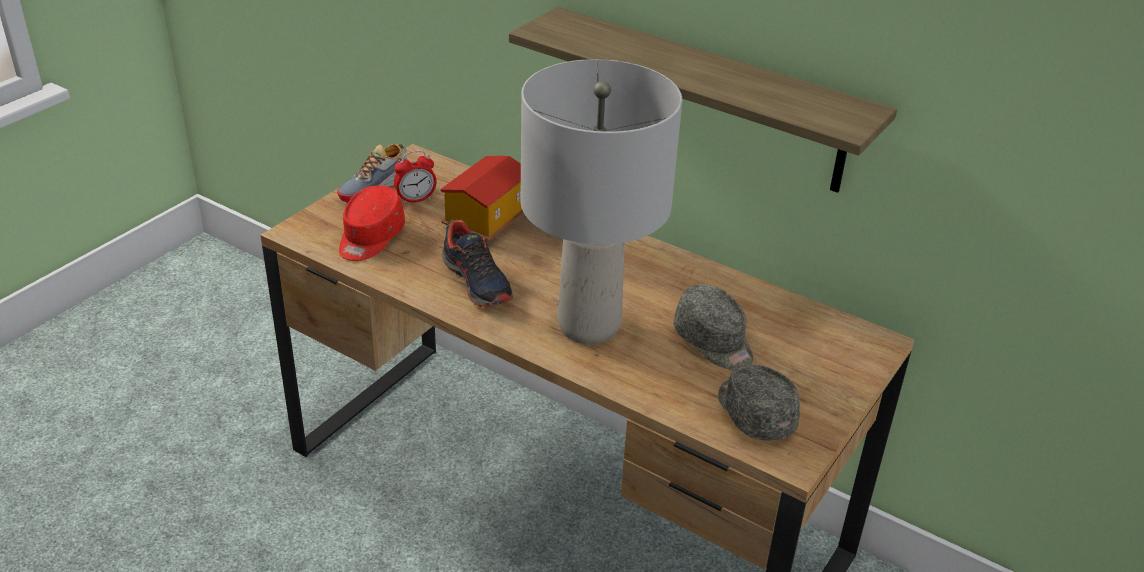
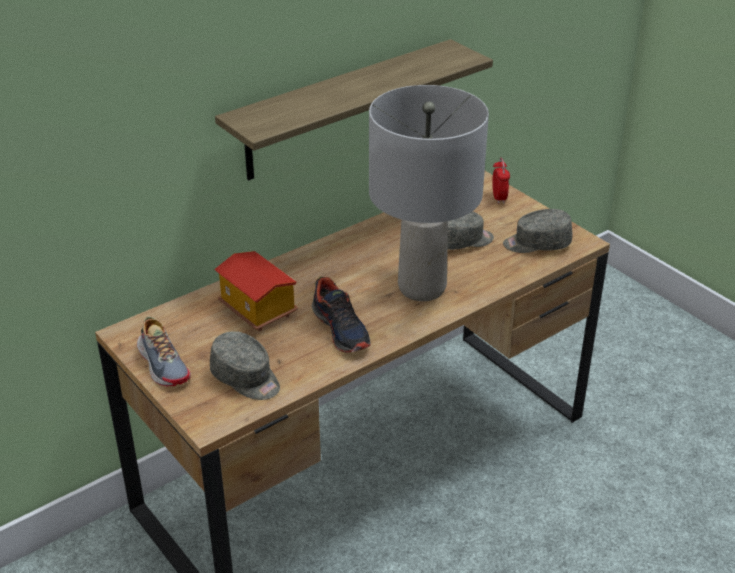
camera: 70 degrees left, 0 degrees up
red cap [339,185,405,261] -> grey cap [210,331,280,400]
alarm clock [394,150,437,204] -> alarm clock moved to [492,158,510,204]
shoe [442,219,513,307] -> shoe turned 75 degrees clockwise [312,277,371,353]

